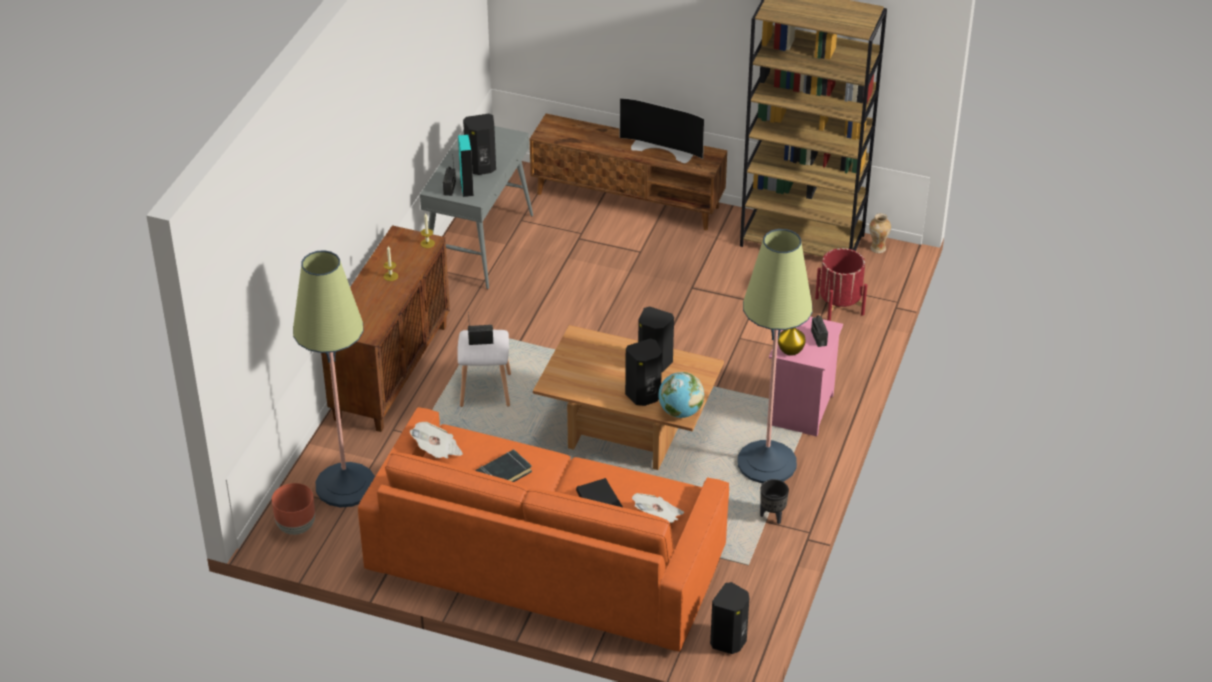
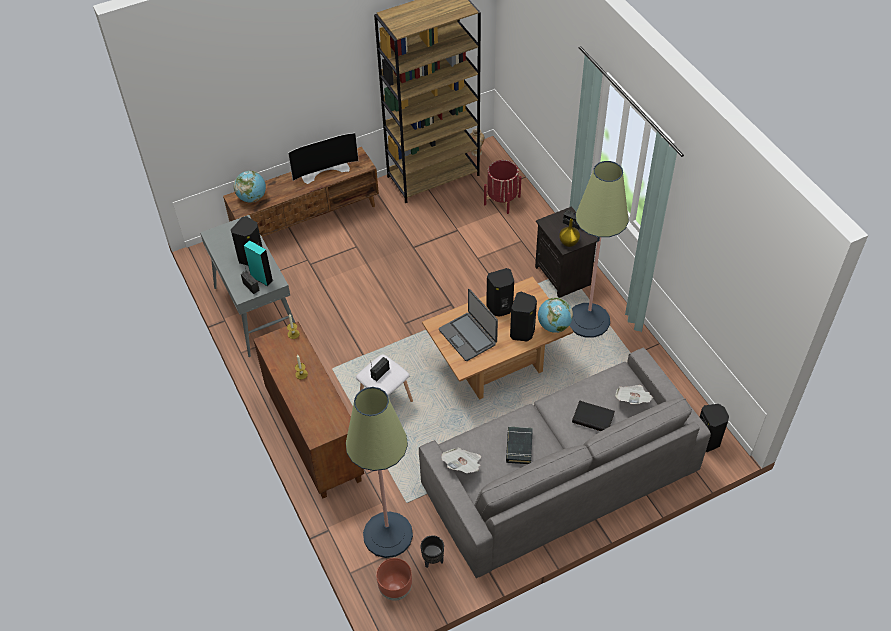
camera: 45 degrees left, 10 degrees up
orange sofa [358,407,729,652] -> grey sofa [419,348,711,578]
black planter [760,479,789,524] -> black planter moved to [421,535,444,568]
pink nightstand [767,317,843,437] -> black nightstand [535,206,597,298]
none -> globe [234,171,266,202]
none -> laptop [439,289,498,361]

